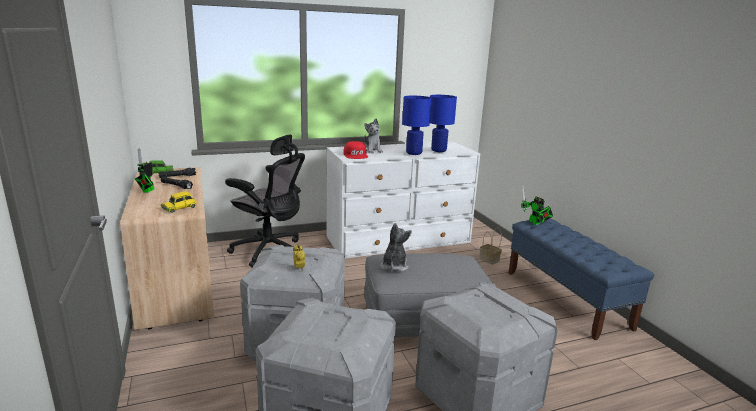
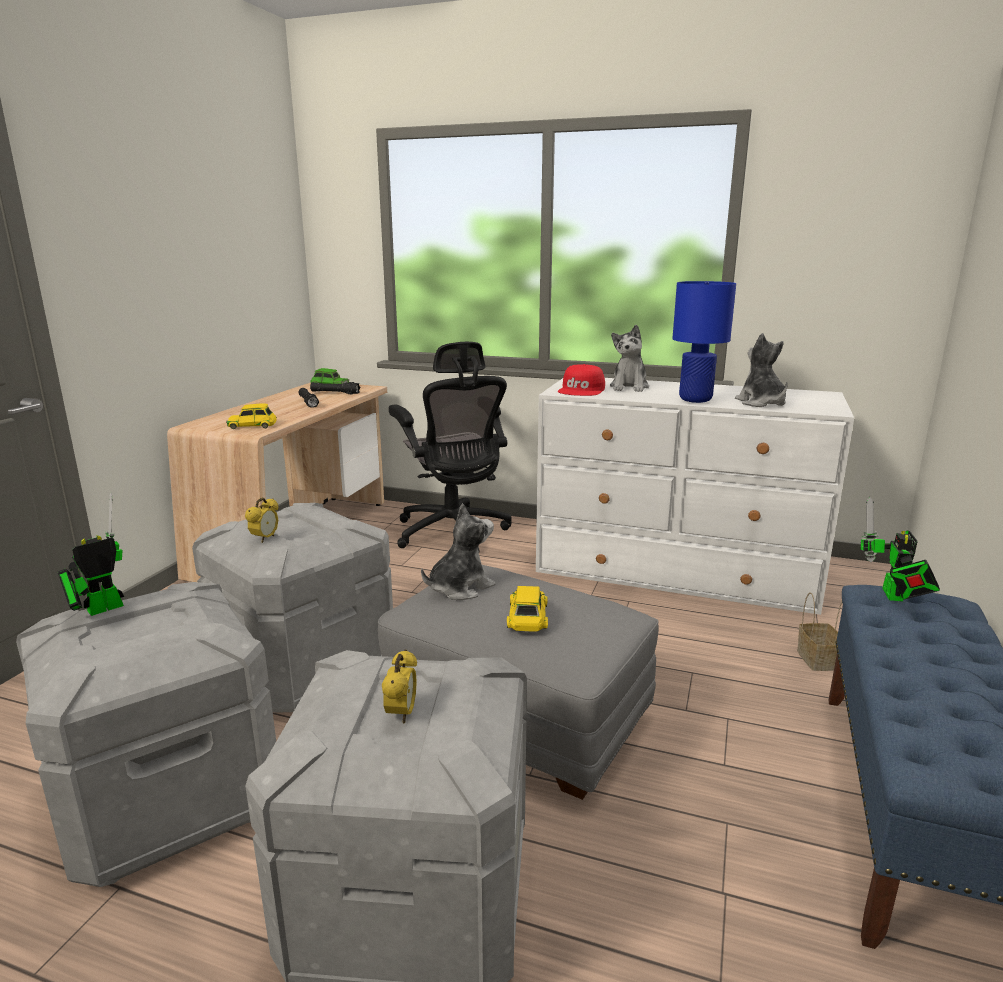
camera: 40 degrees right, 0 degrees up
toy robot [135,148,154,193] -> toy robot moved to [58,493,124,616]
blue table lamp [430,95,457,152] -> plush toy [735,333,788,407]
none -> alarm clock [382,650,417,723]
none -> yellow toy car [507,586,548,632]

